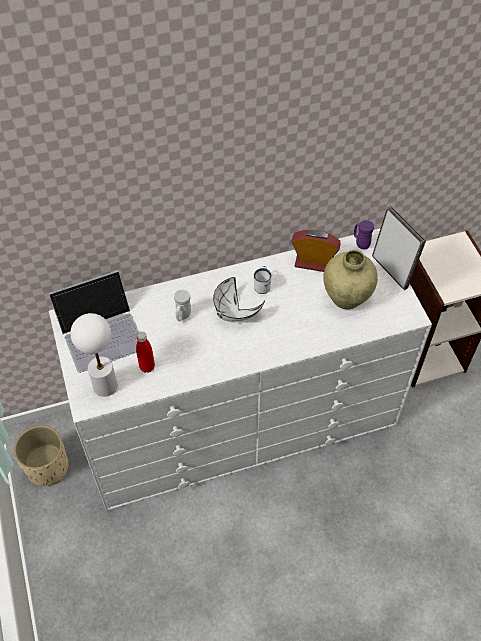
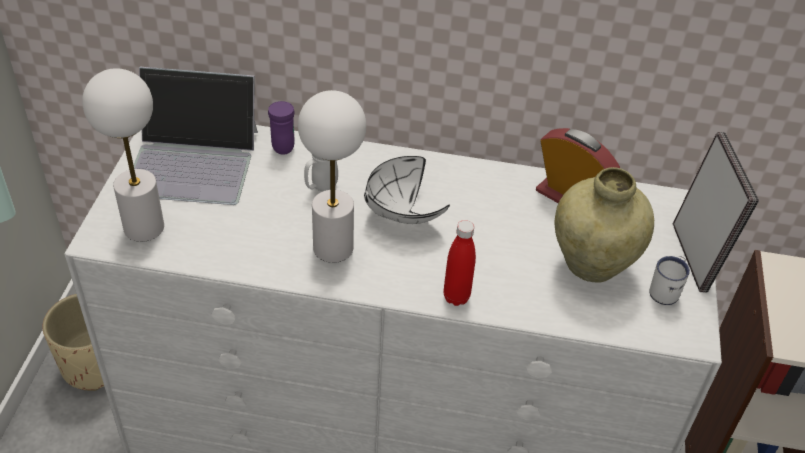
camera: 25 degrees right, 10 degrees down
red bottle [136,332,155,373] -> red bottle moved to [443,220,476,306]
white mug [254,266,271,294] -> white mug moved to [649,256,690,305]
purple mug [354,220,374,249] -> purple mug moved to [268,101,295,155]
none -> white table lamp [298,90,366,263]

